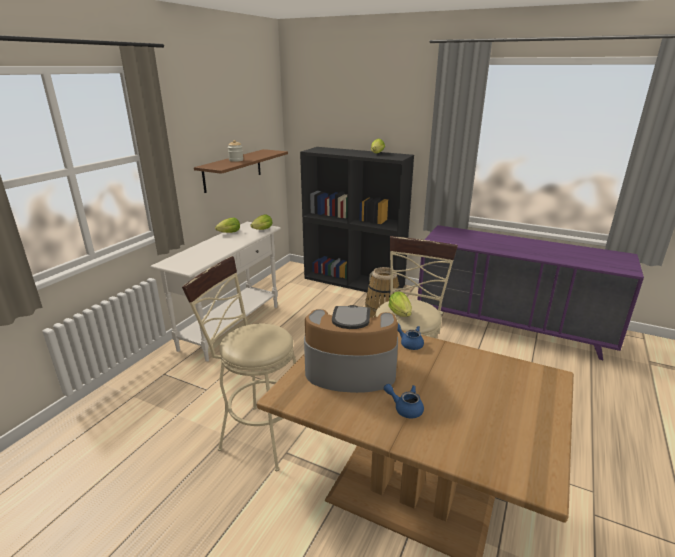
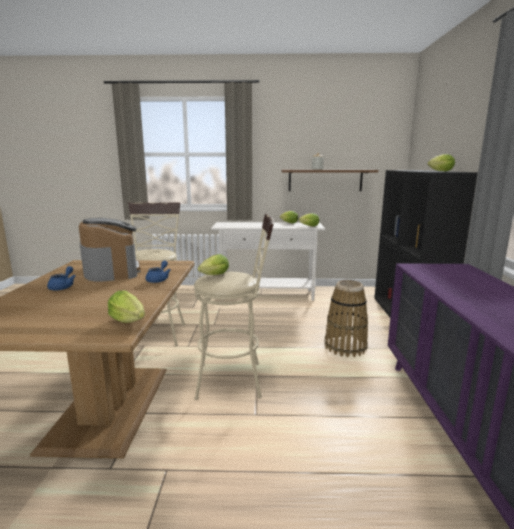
camera: 65 degrees right, 10 degrees down
none -> lettuce [108,291,145,323]

